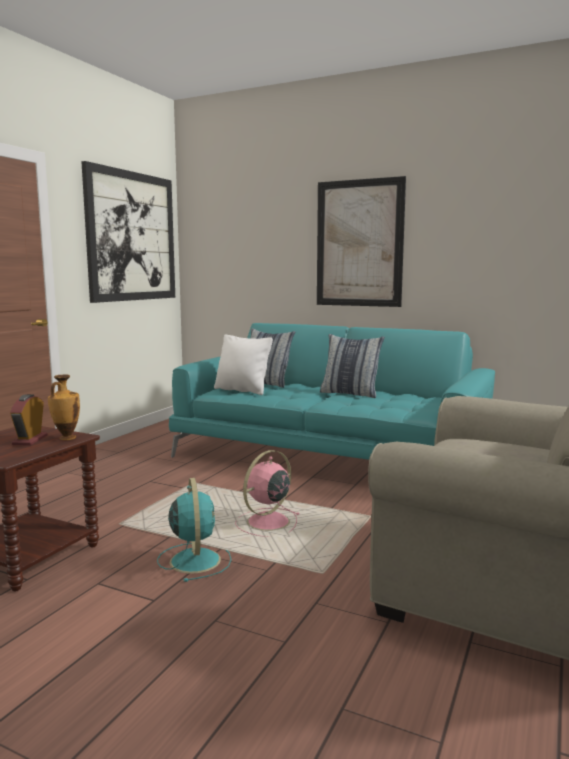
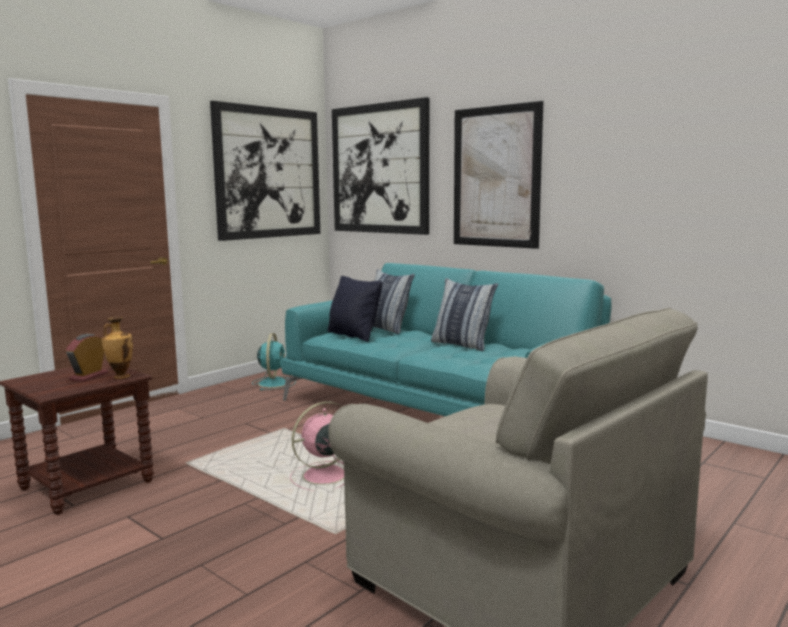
camera: 15 degrees right, 0 degrees up
turquoise fan [157,478,231,582] -> turquoise fan moved to [252,333,296,390]
white pillow [214,335,273,395] -> black pillow [327,276,382,342]
none -> picture [332,97,429,235]

